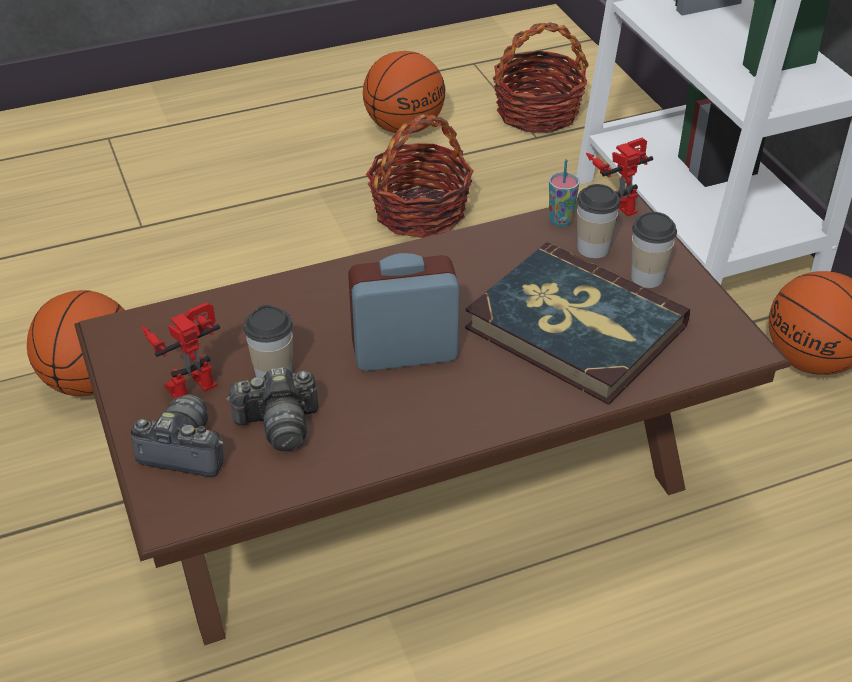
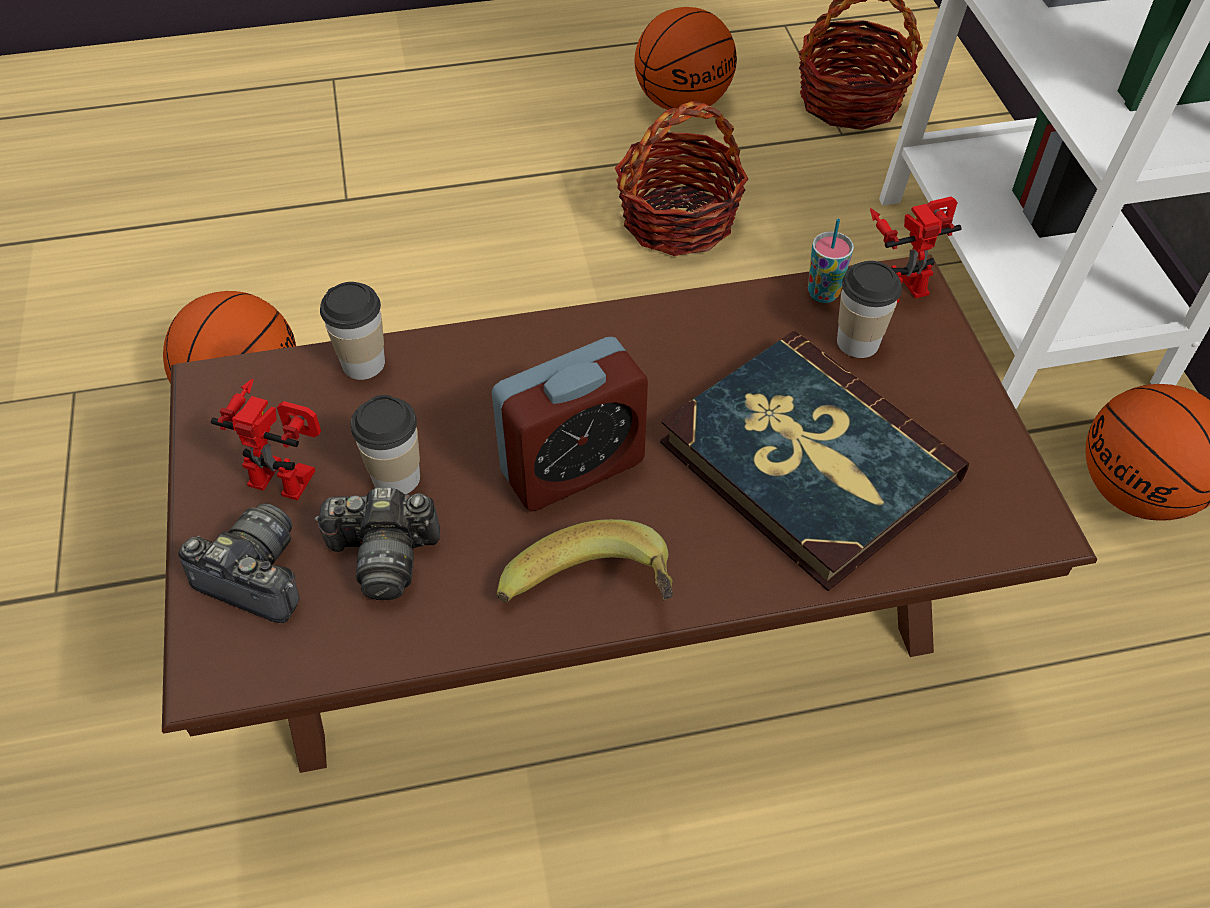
camera: 10 degrees right, 10 degrees up
toy robot [141,302,220,399] -> toy robot turned 45 degrees clockwise [211,379,321,501]
alarm clock [348,253,459,371] -> alarm clock turned 150 degrees clockwise [492,337,648,511]
cup [631,212,677,288] -> cup moved to [320,282,385,380]
none -> banana [497,519,673,603]

